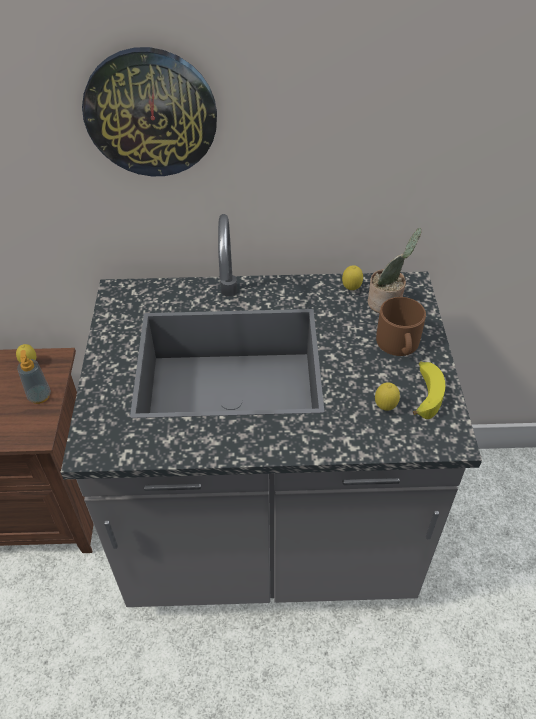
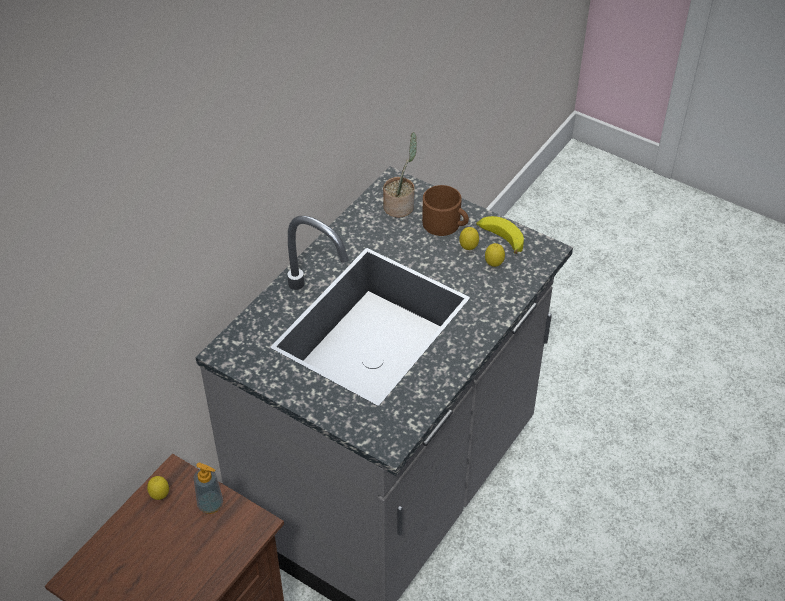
camera: 55 degrees left, 0 degrees up
wall clock [82,47,217,176] -> none
lemon [342,265,363,290] -> lemon moved to [459,227,479,250]

